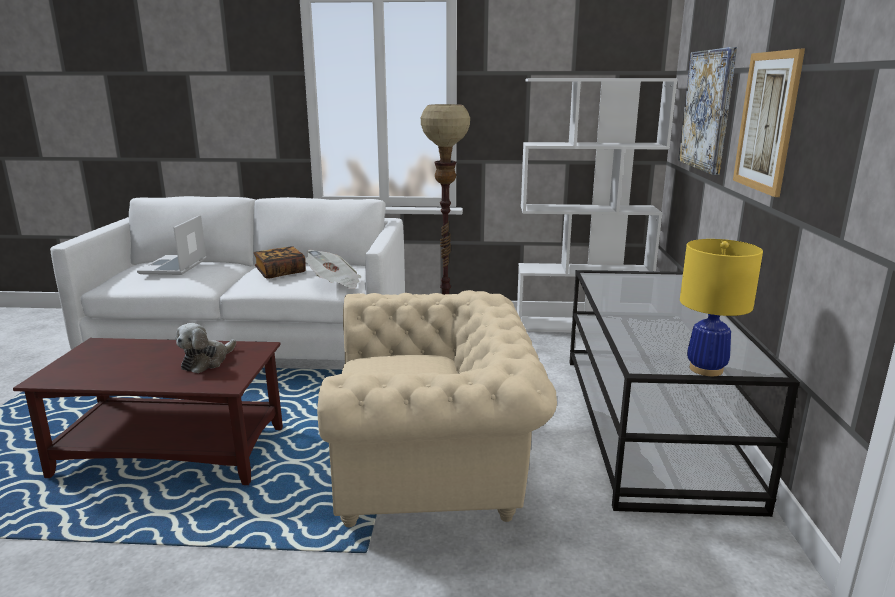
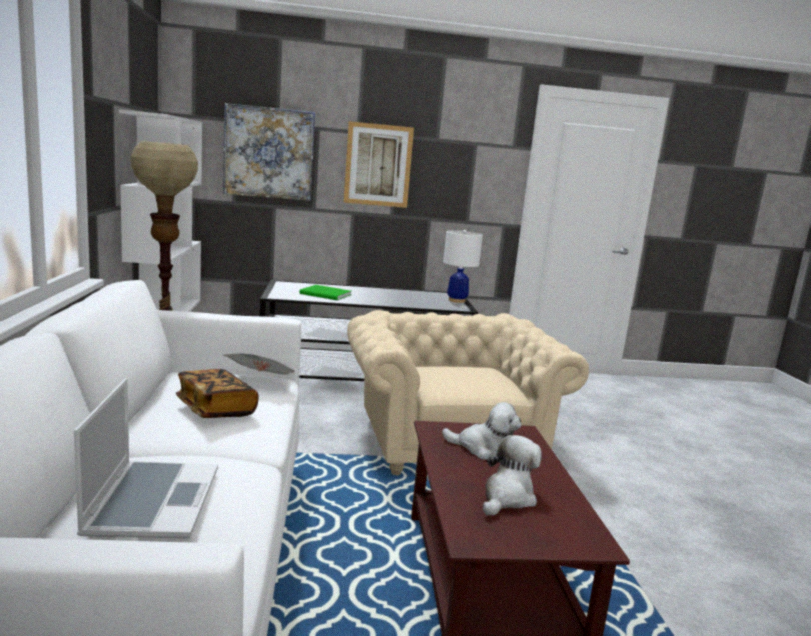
camera: 100 degrees left, 5 degrees down
laptop [137,215,207,275] -> laptop turned 90 degrees counterclockwise [74,378,218,539]
yellow table lamp [680,239,763,376] -> white table lamp [443,230,483,303]
none -> green book [299,285,351,300]
none -> plush toy [483,435,542,516]

